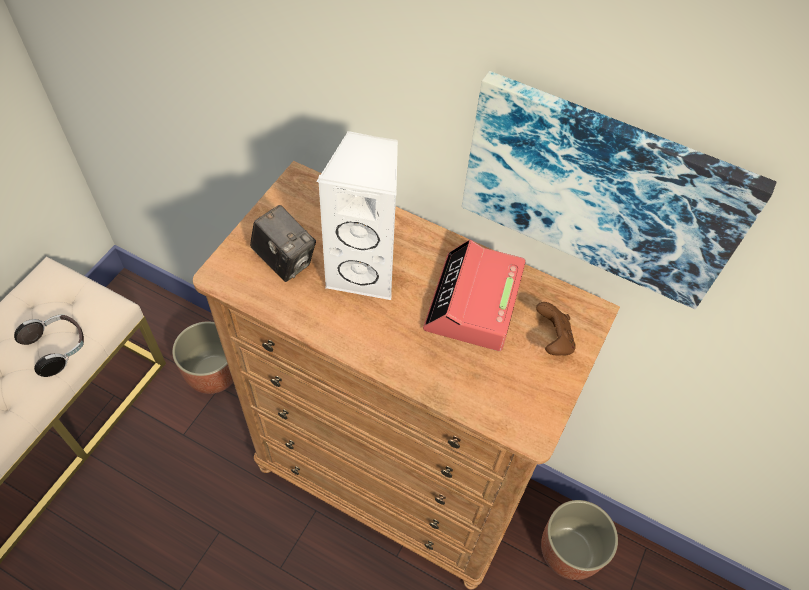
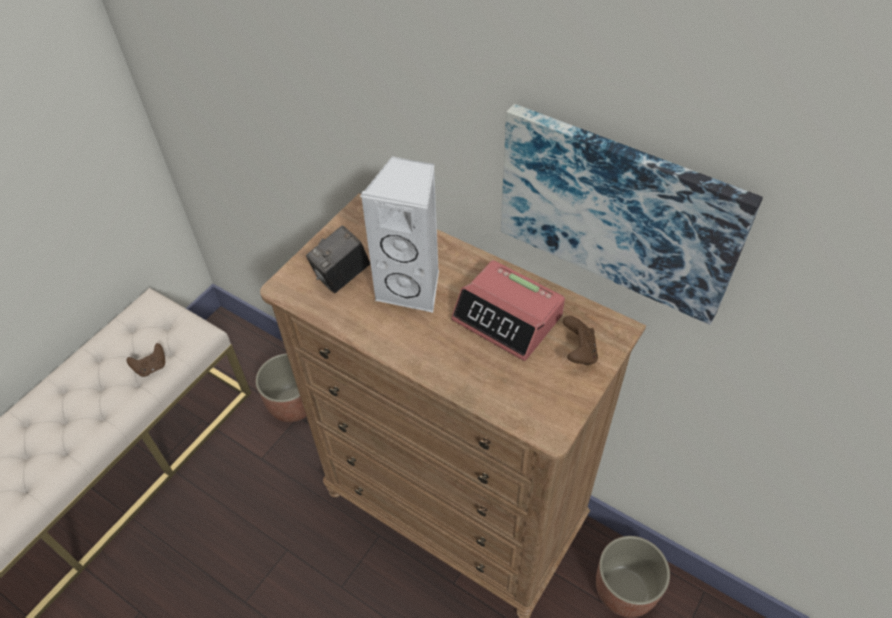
camera: 10 degrees right, 5 degrees down
headphones [14,315,84,377] -> brown game controller [127,343,165,377]
camera [250,205,316,282] -> camera turned 90 degrees clockwise [306,226,370,293]
alarm clock [423,240,526,351] -> alarm clock turned 75 degrees counterclockwise [451,260,565,361]

